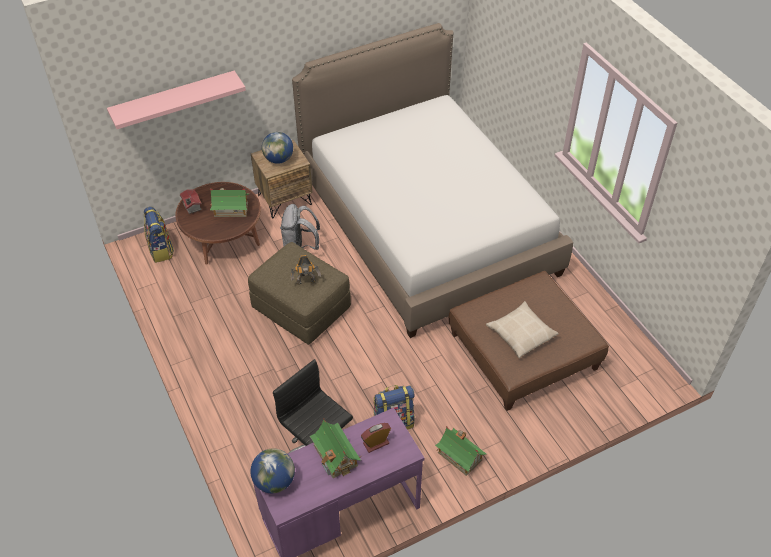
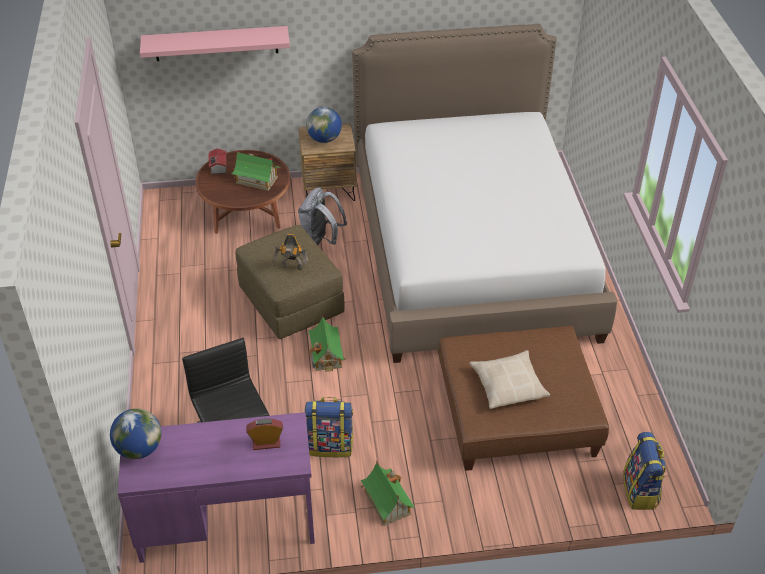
camera: 20 degrees right, 5 degrees down
backpack [144,207,174,263] -> backpack moved to [623,432,666,510]
toy house [310,418,361,478] -> toy house moved to [308,315,345,372]

